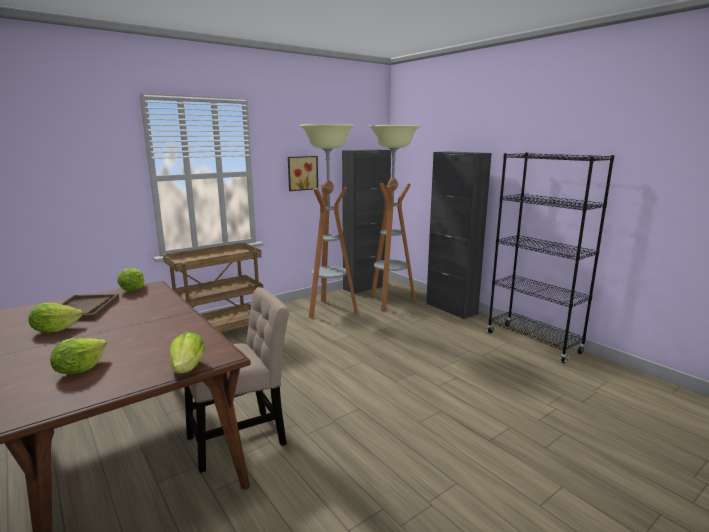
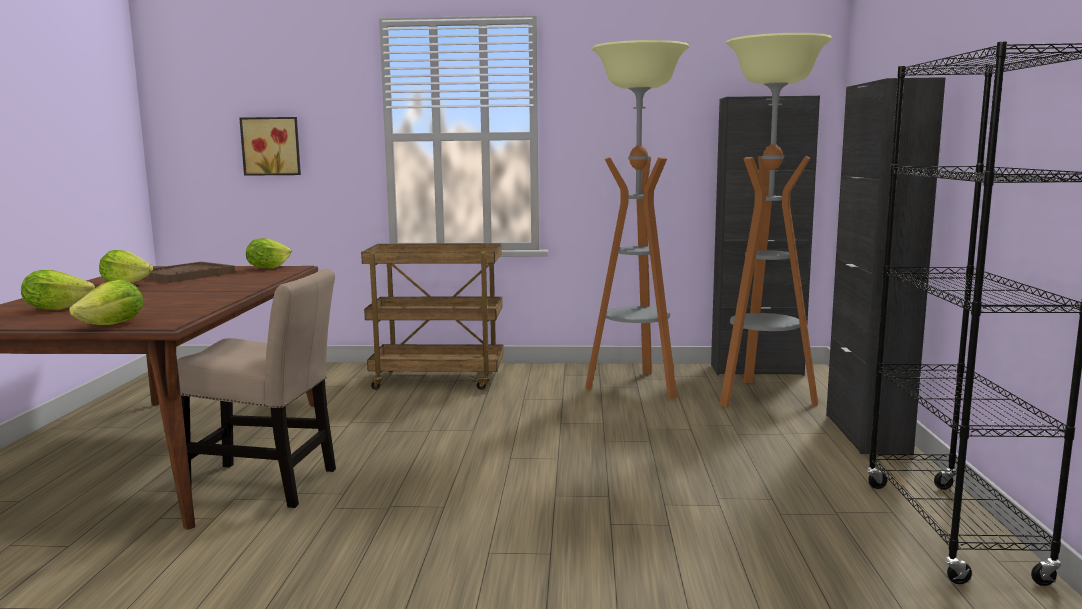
camera: 40 degrees right, 5 degrees down
picture [288,156,318,191] -> picture moved to [239,117,301,176]

